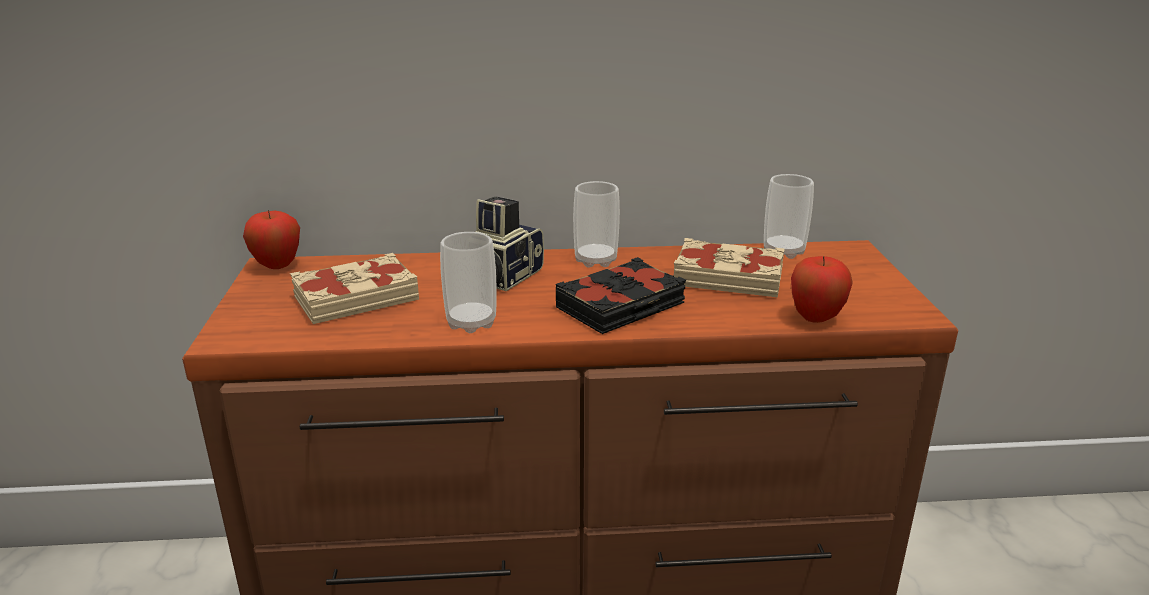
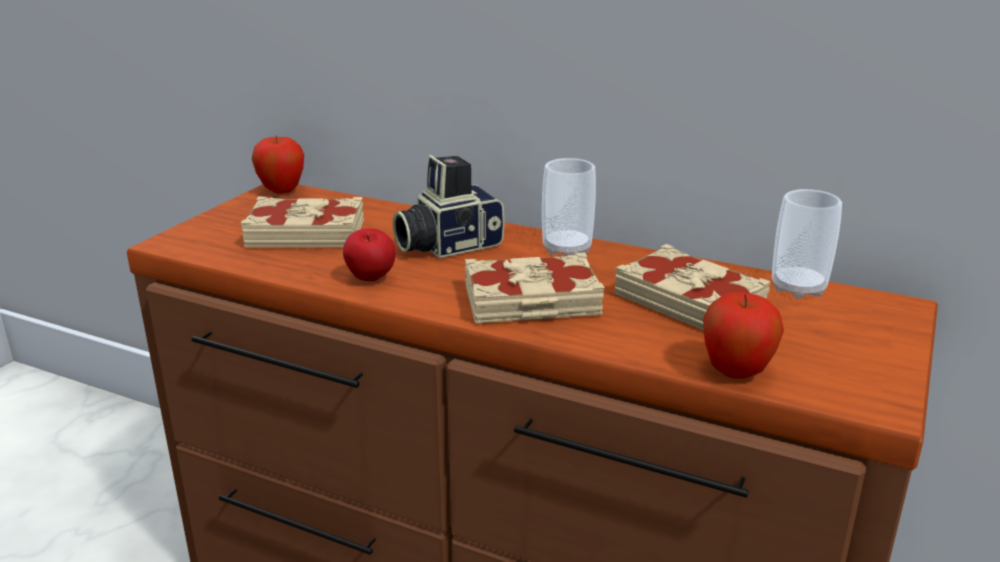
camera: 30 degrees right, 0 degrees up
cup [440,232,497,333] -> apple [343,228,395,281]
black book [556,257,686,334] -> beige book [465,252,605,323]

